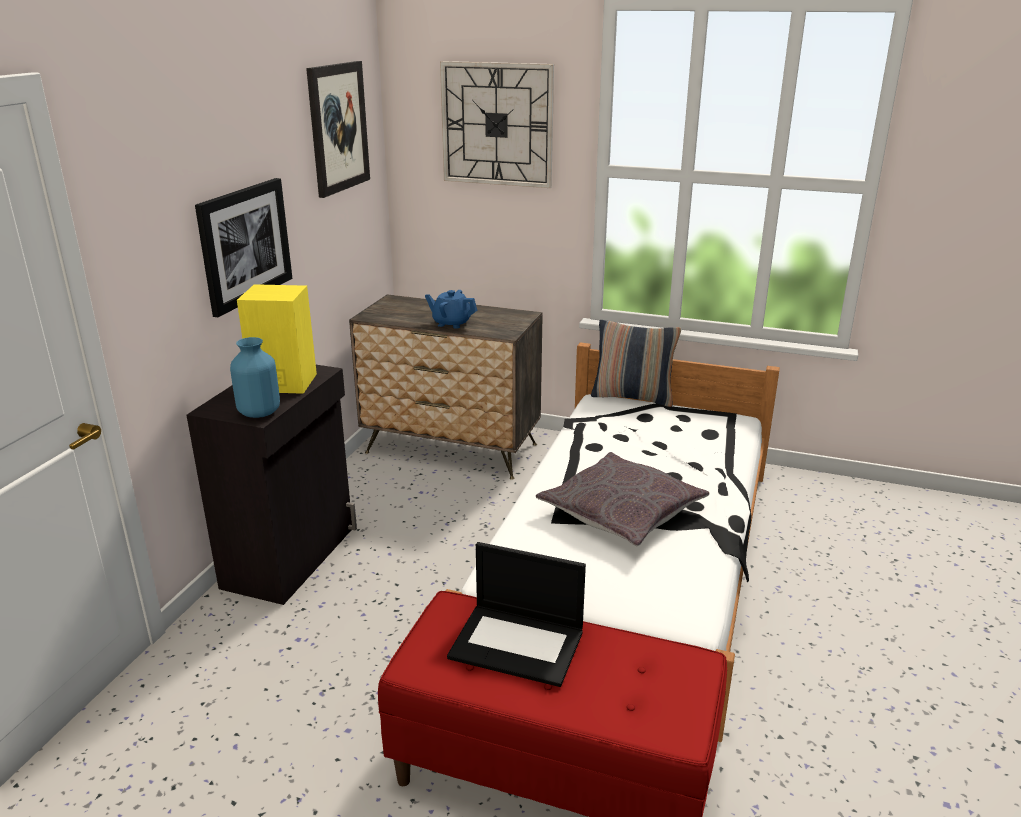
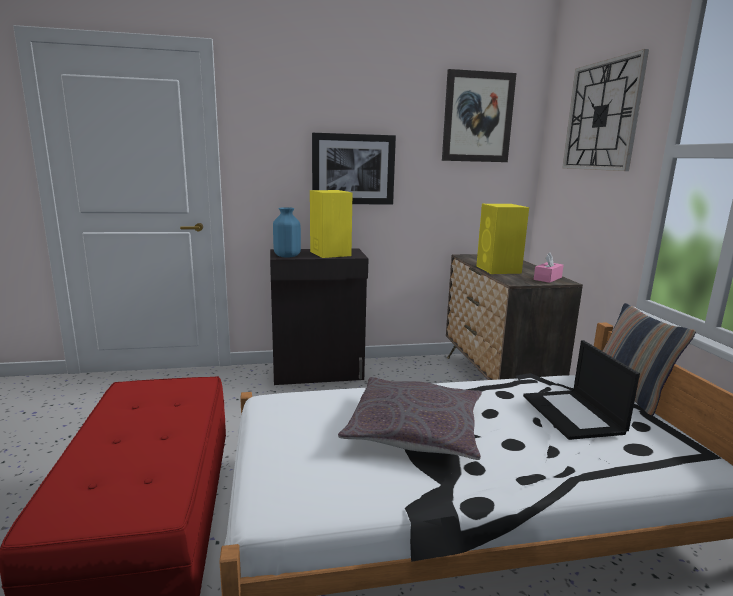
camera: 60 degrees right, 10 degrees down
blue teapot [425,290,477,329] -> yellow speaker [476,204,529,274]
laptop [447,542,586,687] -> laptop moved to [523,340,640,440]
none -> pink tissue box [534,252,564,283]

